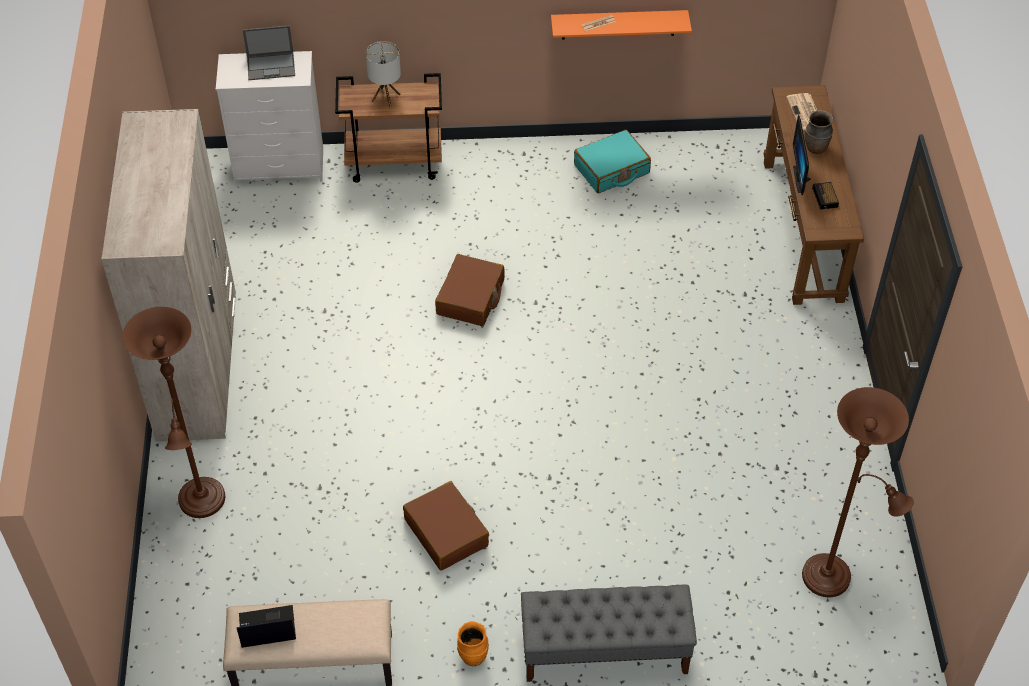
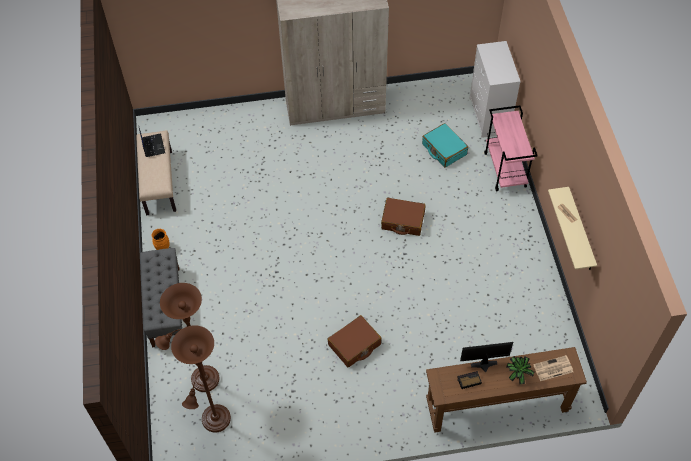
camera: 85 degrees right, 5 degrees up
brown floor lamp [122,307,225,518] -> brown floor lamp moved to [155,283,219,392]
laptop [243,25,295,80] -> none
brown cart [335,73,442,183] -> pink cart [484,105,538,191]
table lamp [366,41,401,108] -> none
brown suitcase [403,481,489,571] -> brown suitcase moved to [328,315,382,367]
orange shelf [551,10,692,40] -> beige shelf [548,187,597,270]
turquoise suitcase [574,130,651,193] -> turquoise suitcase moved to [422,123,468,168]
brown vase [804,110,833,154] -> potted plant [506,356,535,384]

